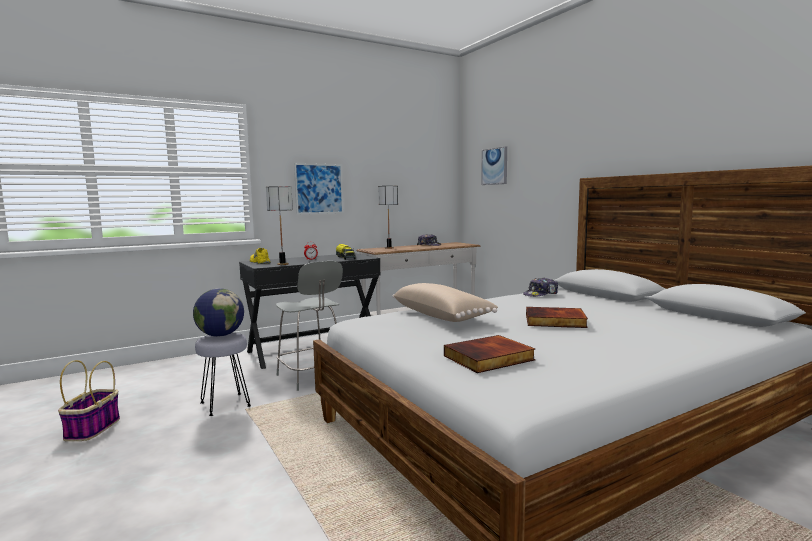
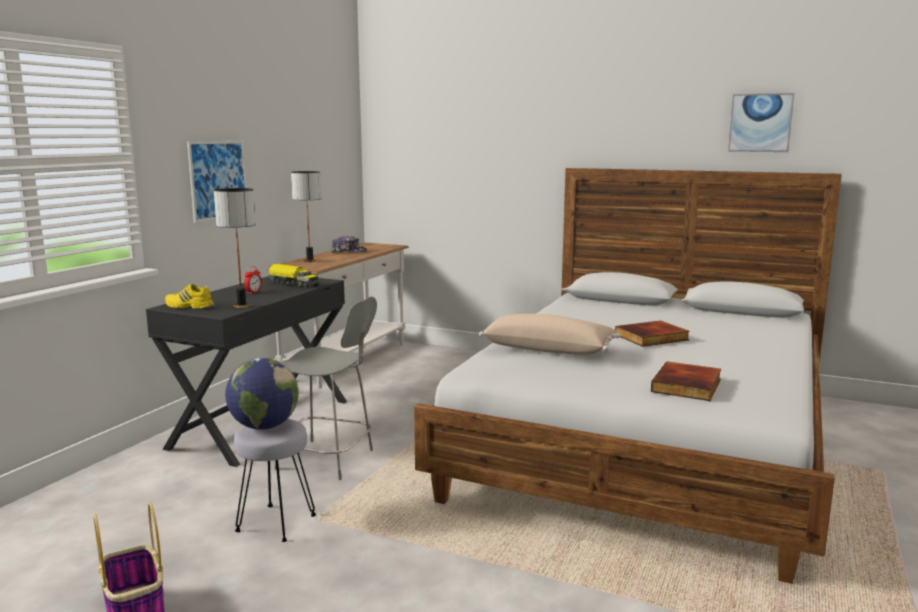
camera: 35 degrees left, 5 degrees up
picture [481,147,507,185] -> picture moved to [728,93,794,152]
cap [523,278,558,297] -> none

